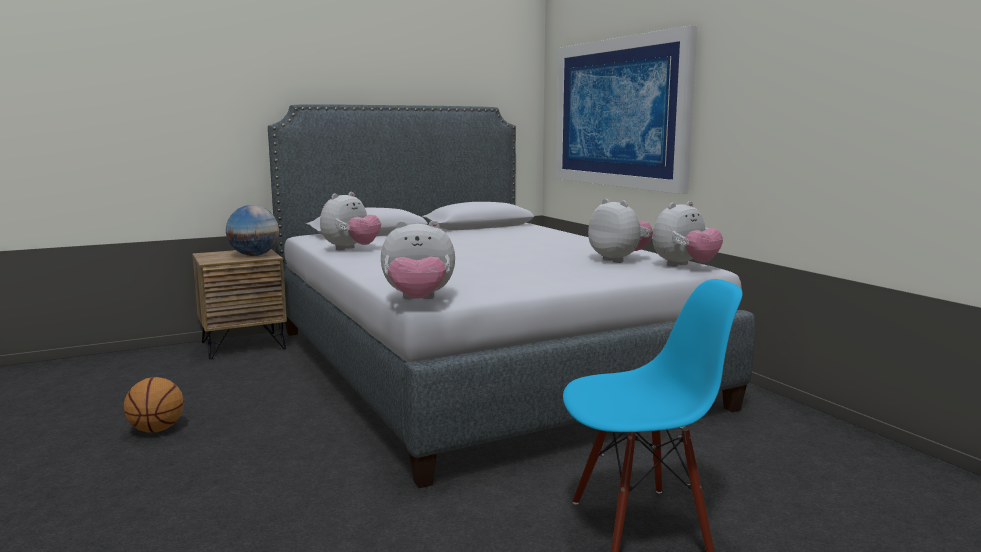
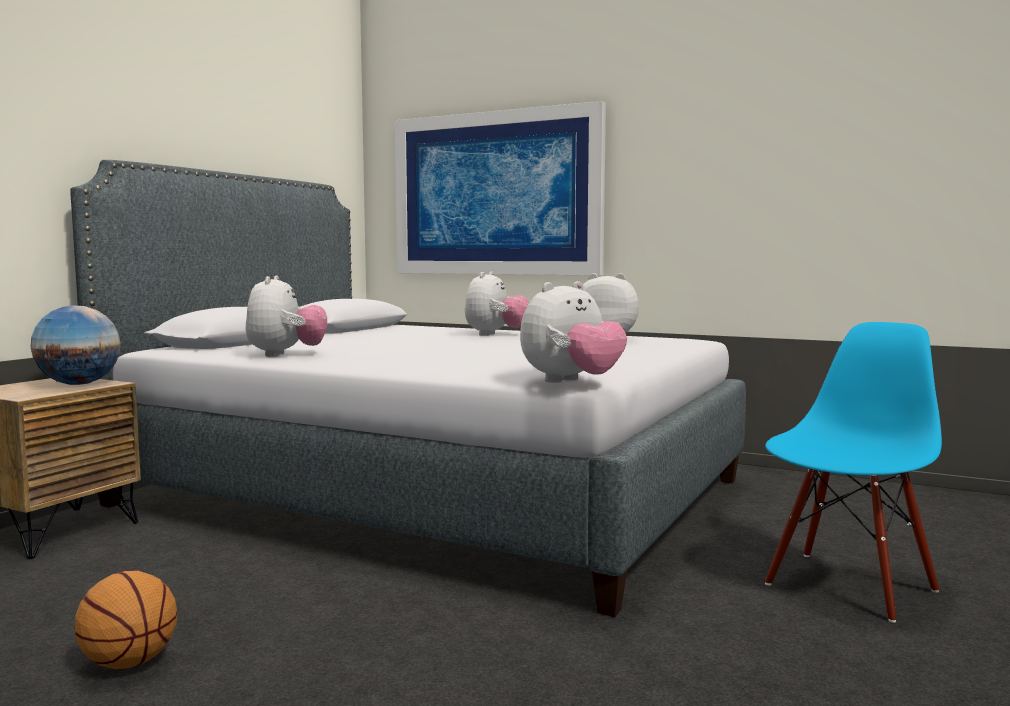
camera: 35 degrees left, 5 degrees down
plush toy [652,201,723,267] -> plush toy moved to [465,271,529,336]

